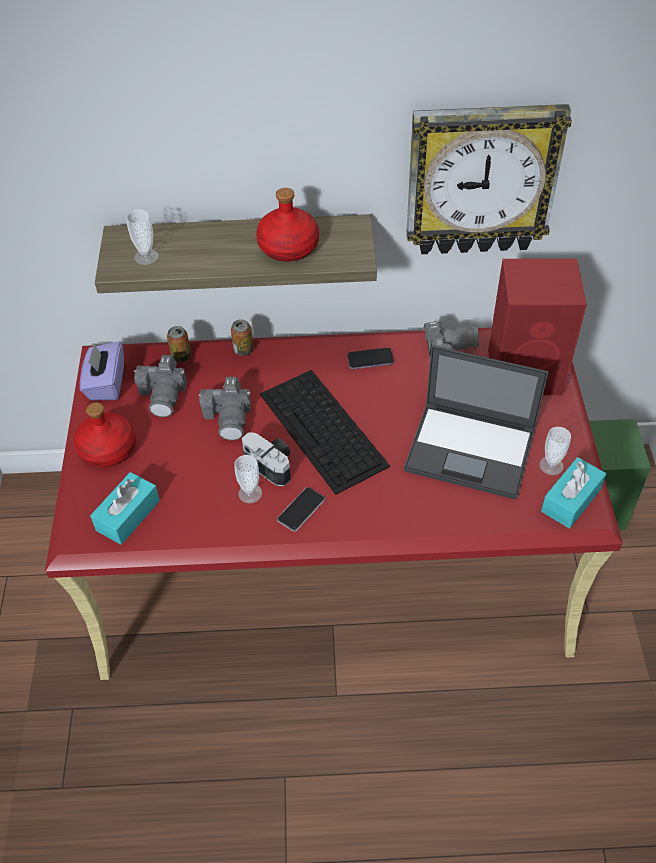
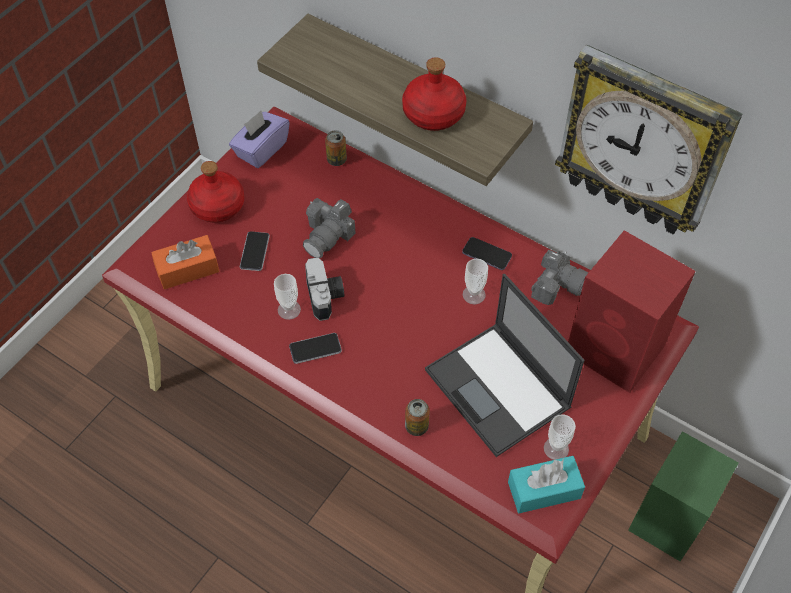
camera: 35 degrees right, 5 degrees up
turquoise tissue box [90,472,160,545] -> orange tissue box [151,235,220,289]
cup [126,210,159,265] -> cup moved to [463,259,488,304]
camera [134,355,187,417] -> none
can [231,319,253,356] -> can moved to [405,399,430,436]
keyboard [260,370,390,495] -> none
none -> phone [240,231,270,271]

